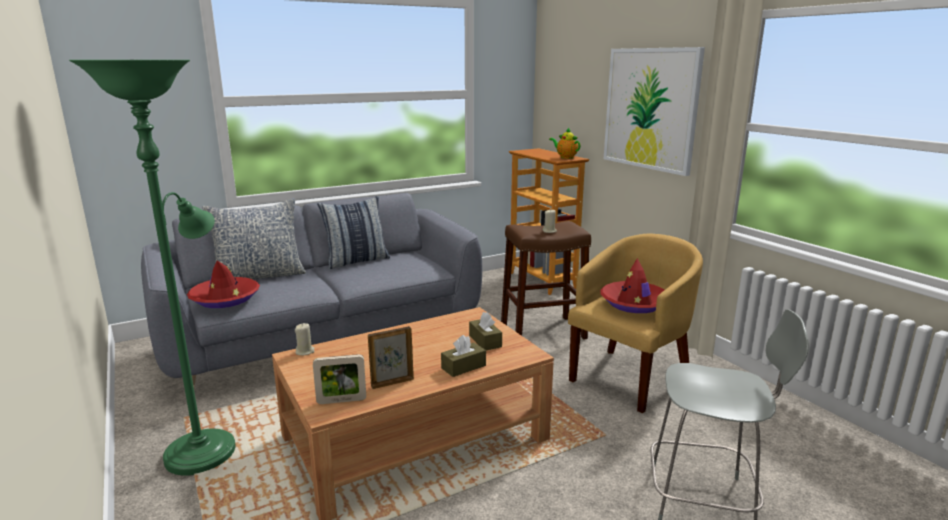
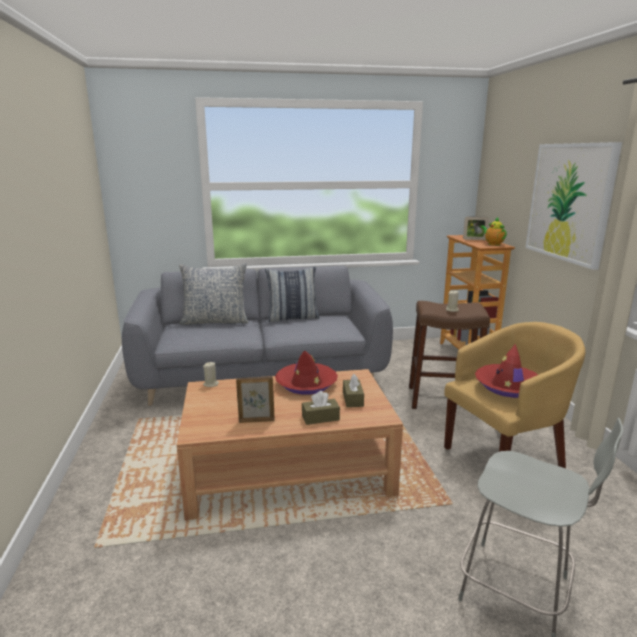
camera: 20 degrees right, 0 degrees up
green floor lamp [69,60,236,476] -> none
red hat [187,260,260,308] -> red hat moved to [275,350,338,395]
picture frame [313,354,366,404] -> picture frame moved to [463,216,489,240]

